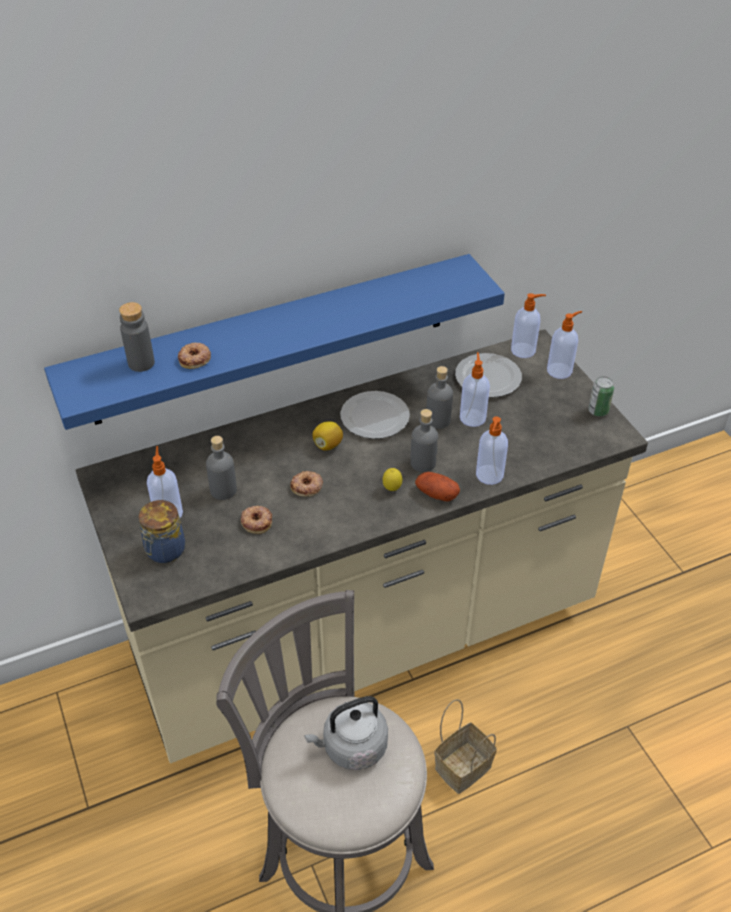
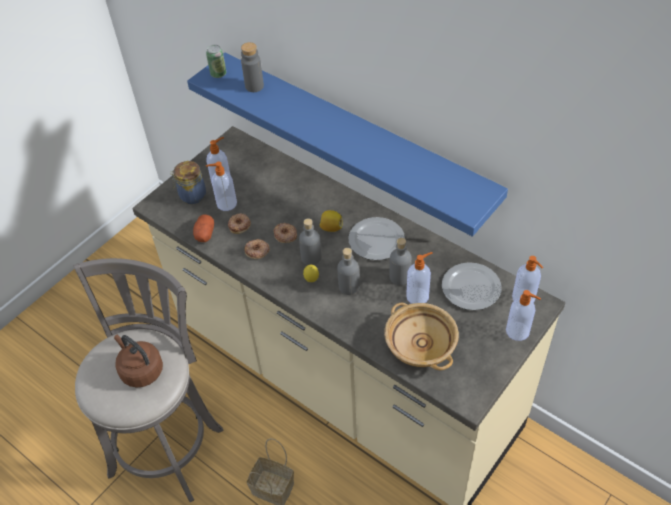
camera: 65 degrees right, 5 degrees up
donut [178,343,211,369] -> donut moved to [244,239,270,259]
grey bottle [206,436,237,500] -> grey bottle moved to [299,218,321,265]
grey kettle [304,696,388,770] -> brown kettle [114,334,163,387]
potato [415,472,460,502] -> potato moved to [193,214,214,242]
soap dispenser [476,416,508,485] -> soap dispenser moved to [206,161,237,211]
can [588,376,614,417] -> can moved to [206,45,226,78]
none -> beige bowl [384,303,459,370]

